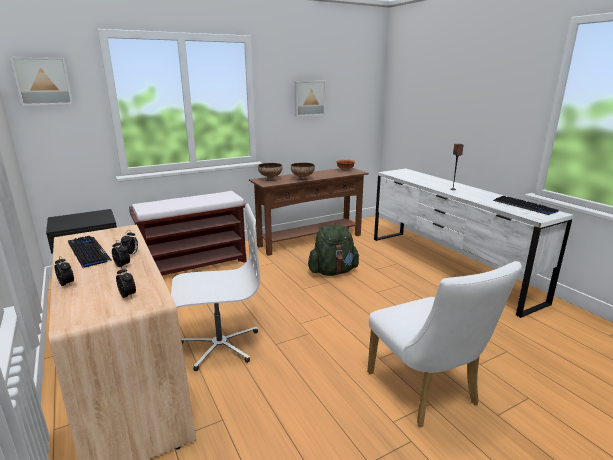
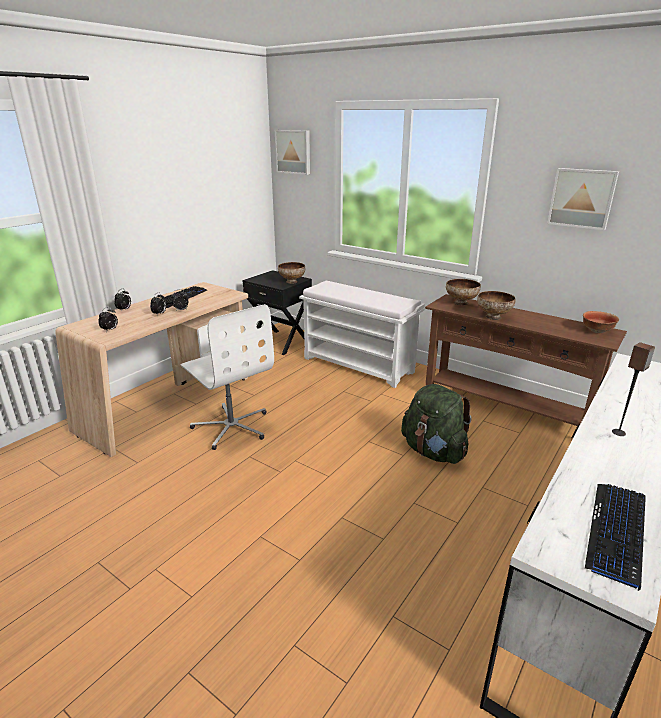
camera: 65 degrees right, 5 degrees up
brown bench [129,191,247,276] -> white bench [299,281,425,388]
white chair [367,261,522,427] -> none
none -> bowl [278,262,305,284]

